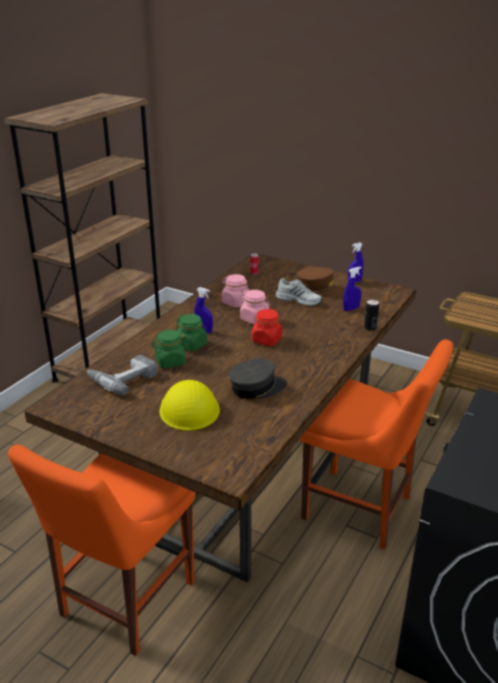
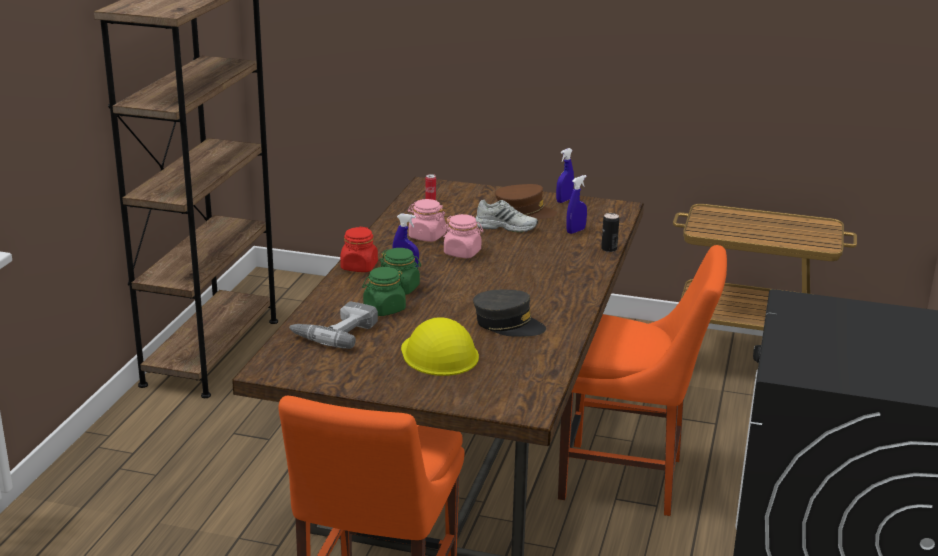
camera: 15 degrees left, 5 degrees down
grey cap [229,359,287,399] -> grey cap turned 60 degrees clockwise [473,290,546,337]
red jar [252,309,282,346] -> red jar moved to [340,227,378,272]

